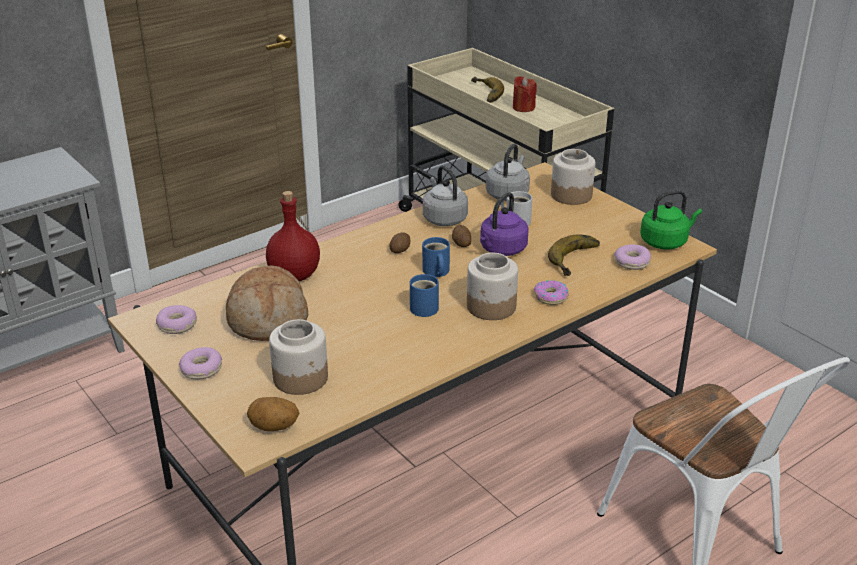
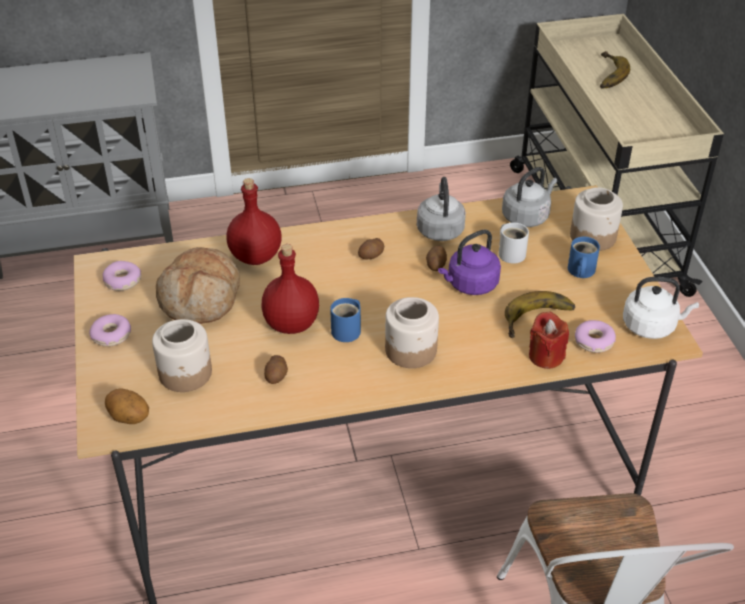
camera: 25 degrees right, 10 degrees up
blue mug [422,237,450,277] -> blue mug moved to [568,237,600,278]
red candle [513,76,537,112] -> red candle moved to [529,311,569,369]
donut [534,280,568,305] -> none
green kettle [640,190,702,250] -> white kettle [623,277,699,339]
none -> red bottle [261,244,319,334]
none -> potato [264,355,288,384]

